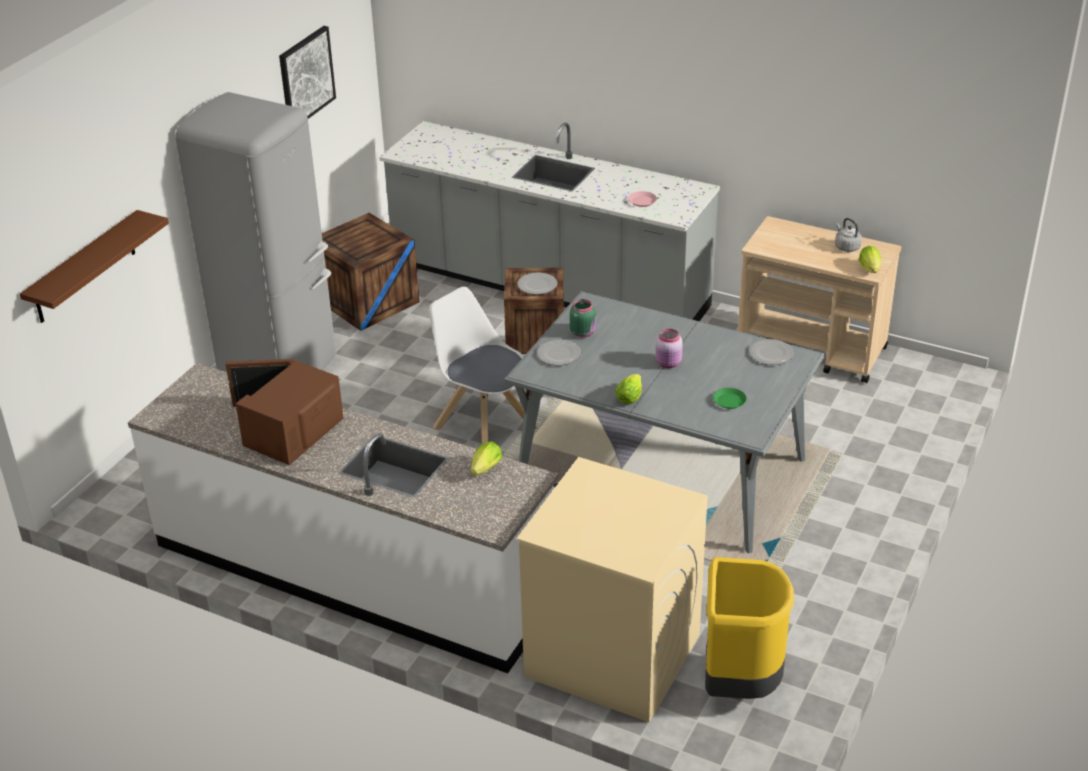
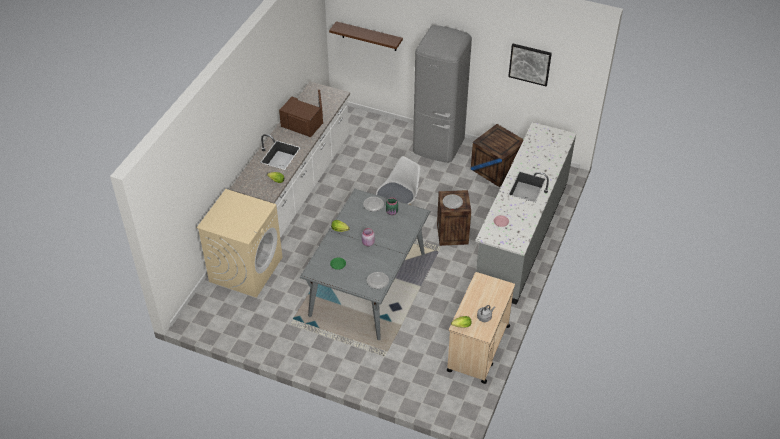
camera: 85 degrees right, 10 degrees up
yellow trash can [705,557,794,699] -> none

